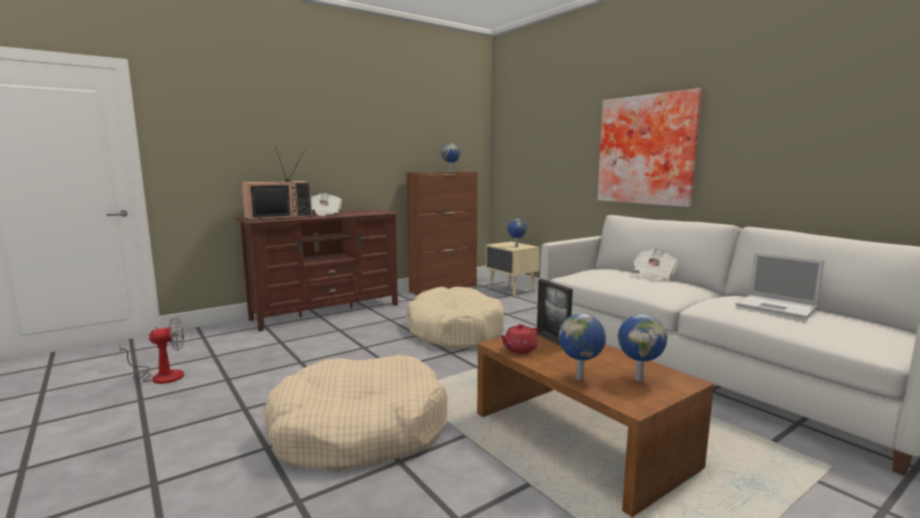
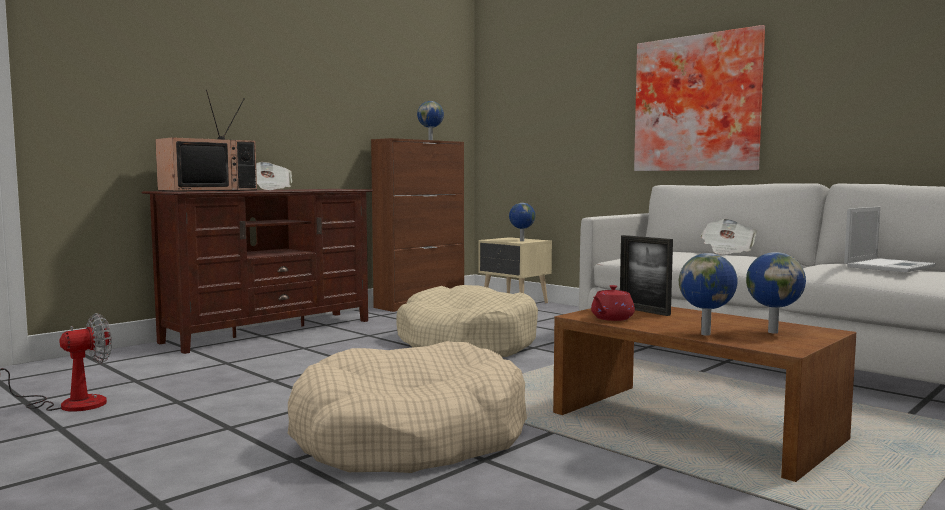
camera: 10 degrees left, 5 degrees down
laptop [736,252,824,319] -> laptop turned 75 degrees counterclockwise [844,207,936,273]

